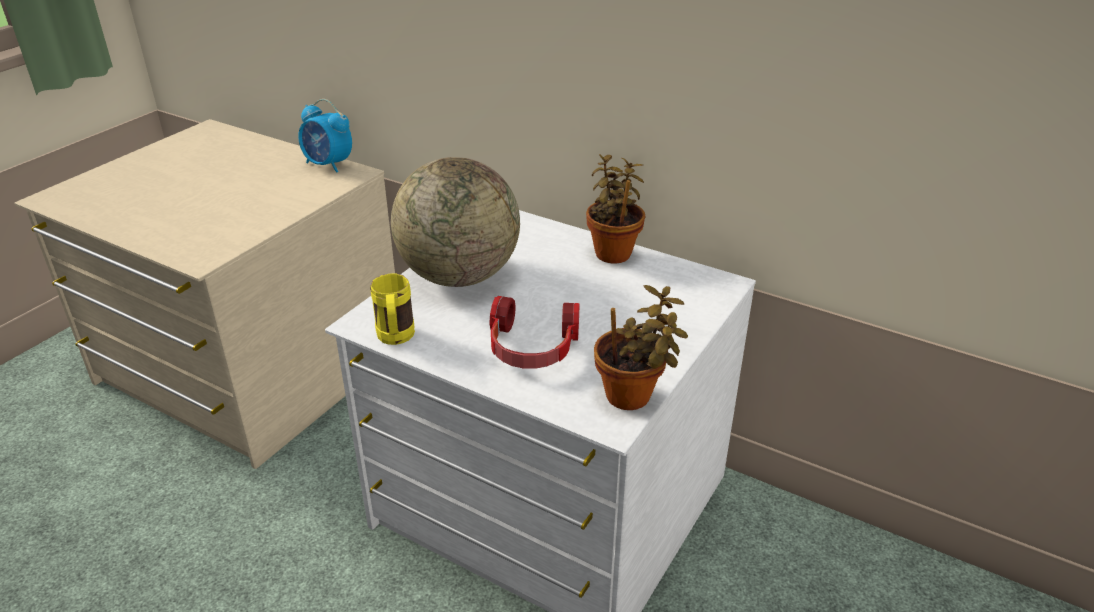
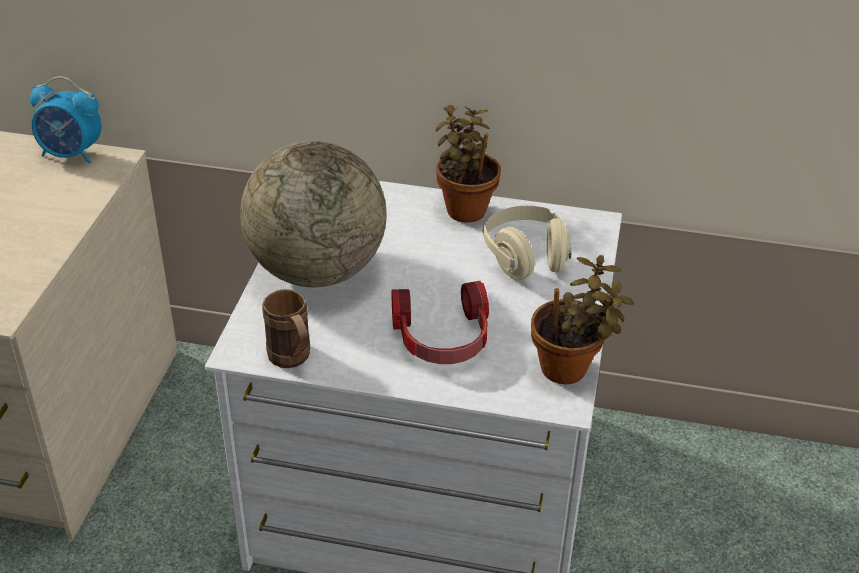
camera: 20 degrees left, 5 degrees up
yellow mug [370,273,415,345] -> brown mug [262,289,310,368]
none -> beige headphones [483,206,571,280]

